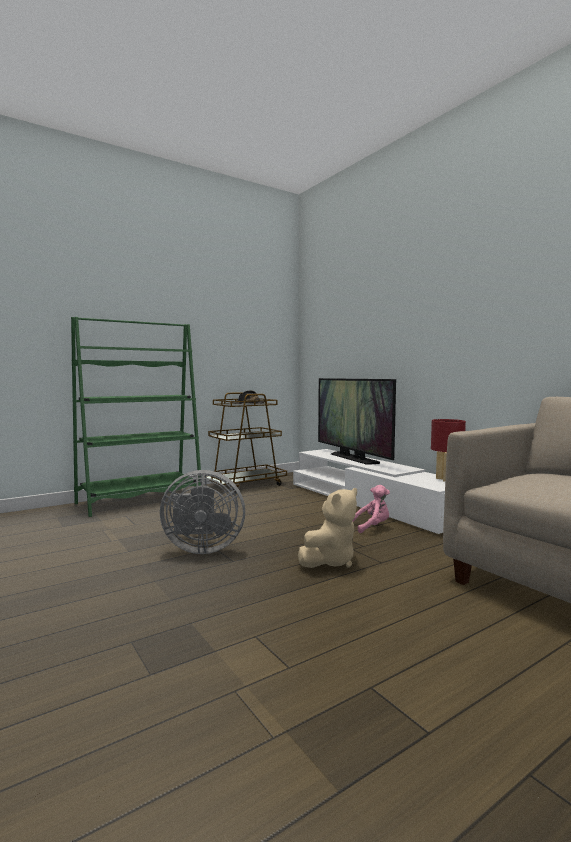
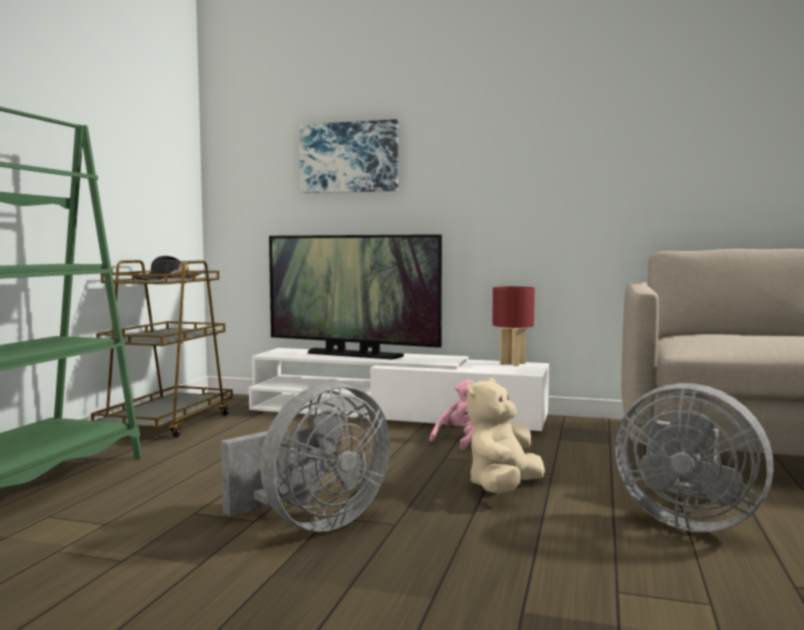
camera: 40 degrees left, 0 degrees up
beige plush toy [298,488,357,568] -> beige plush toy turned 150 degrees counterclockwise [467,378,545,494]
none -> picture [300,119,398,193]
none -> grey fan [615,383,773,532]

